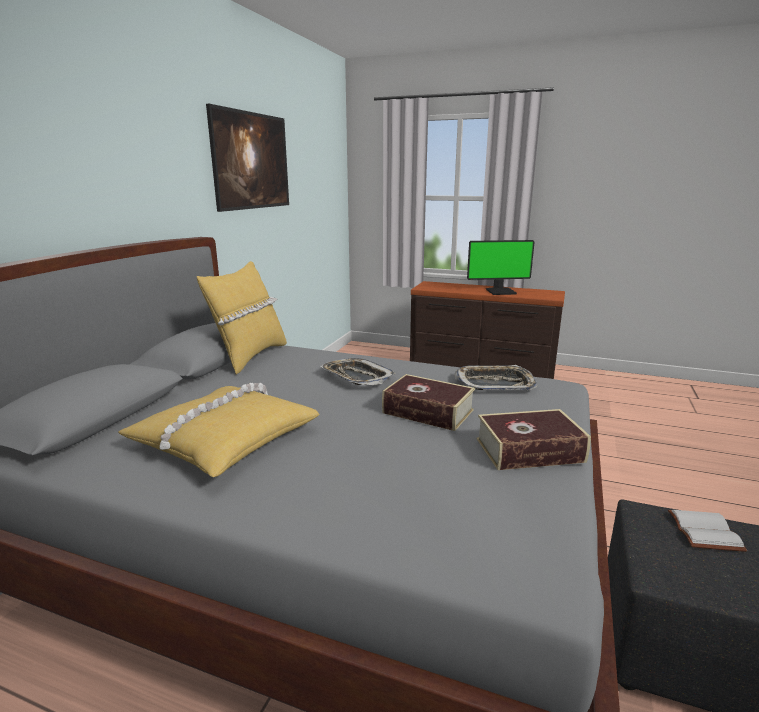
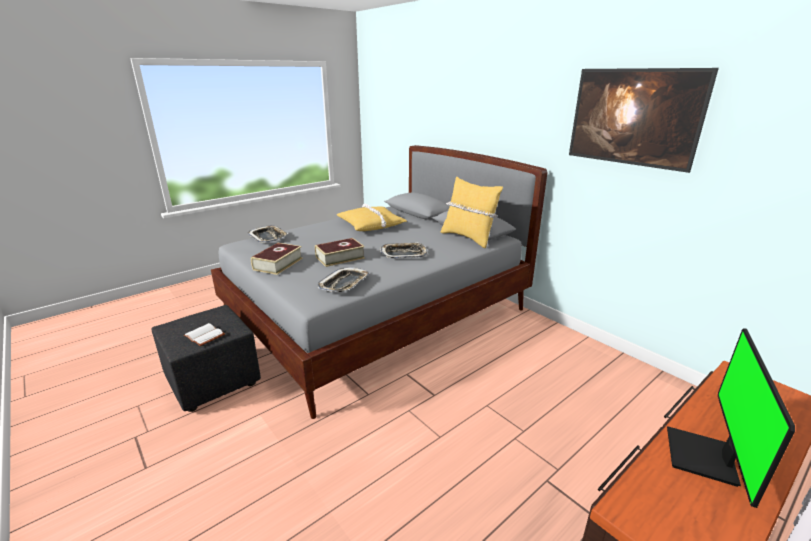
camera: 120 degrees right, 5 degrees up
none -> tray [248,225,289,243]

